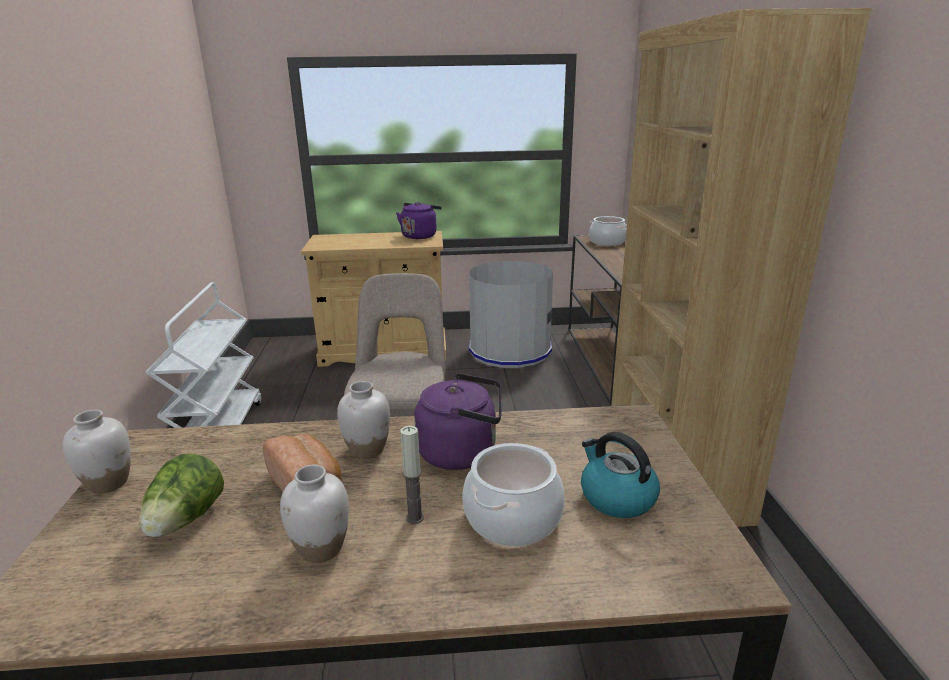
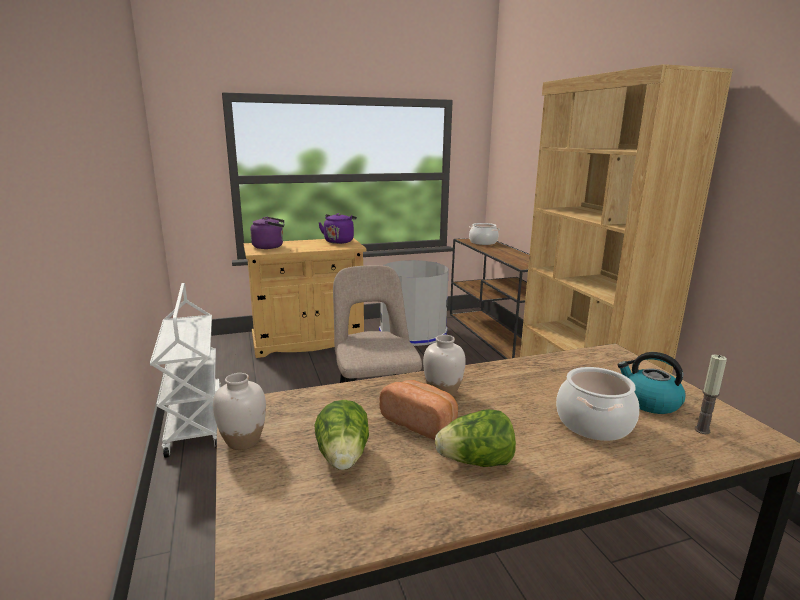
camera: 15 degrees left, 5 degrees down
white vase [280,465,349,563] -> lettuce [435,409,516,467]
candle [400,426,424,524] -> candle moved to [694,355,727,434]
purple kettle [414,373,502,470] -> purple kettle moved to [250,217,284,249]

